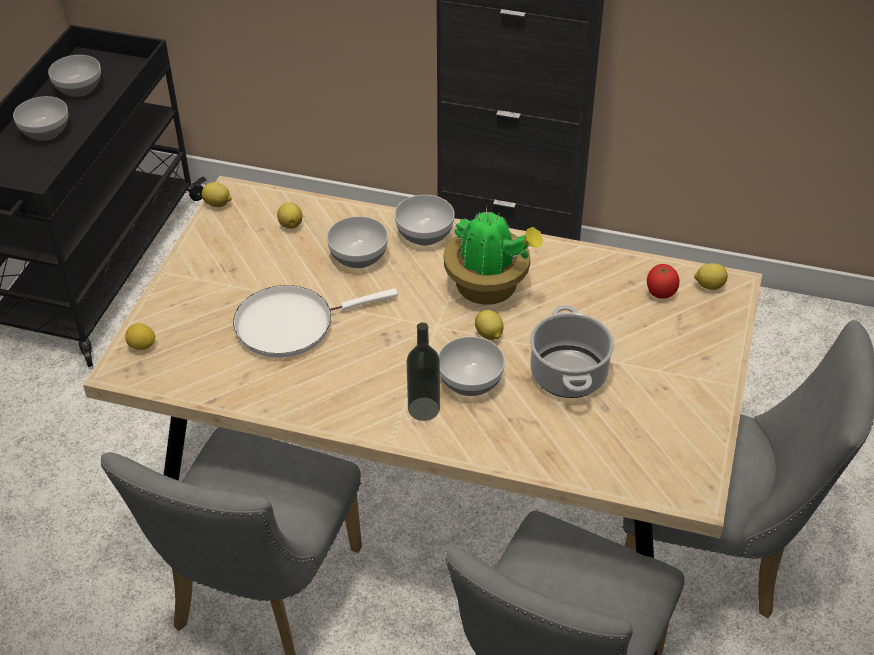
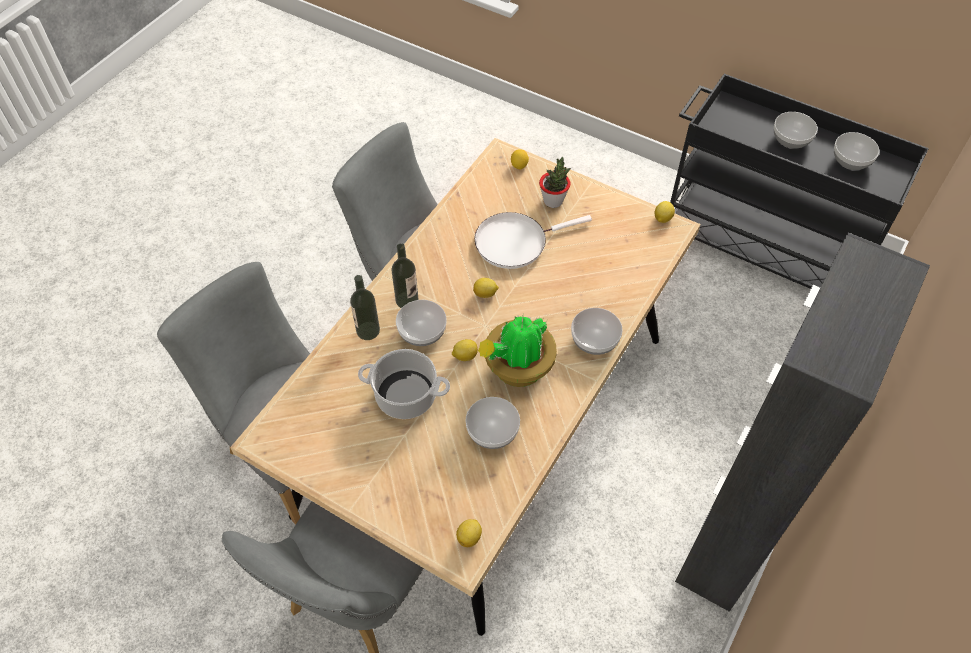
camera: 105 degrees right, 10 degrees up
white frying pan [233,285,398,358] -> white frying pan turned 105 degrees counterclockwise [474,212,592,269]
lemon [277,202,302,229] -> lemon moved to [473,278,499,298]
bowl [327,216,388,268] -> bowl moved to [465,397,520,449]
tomato [647,264,679,299] -> none
none -> bottle [350,275,380,340]
none -> potted plant [539,157,571,208]

